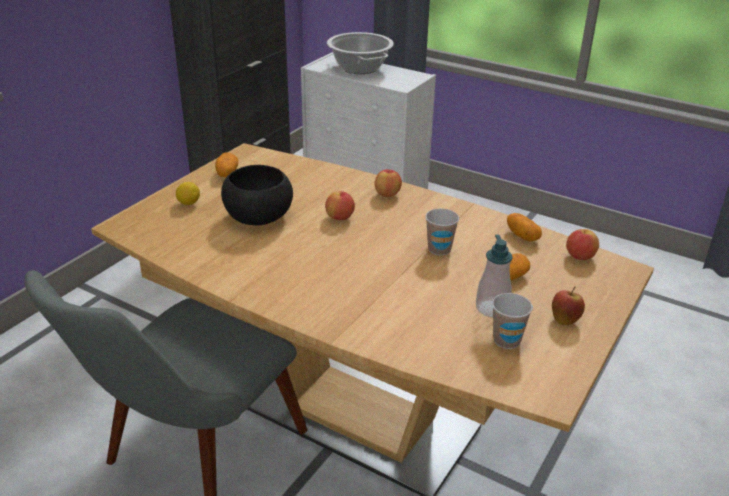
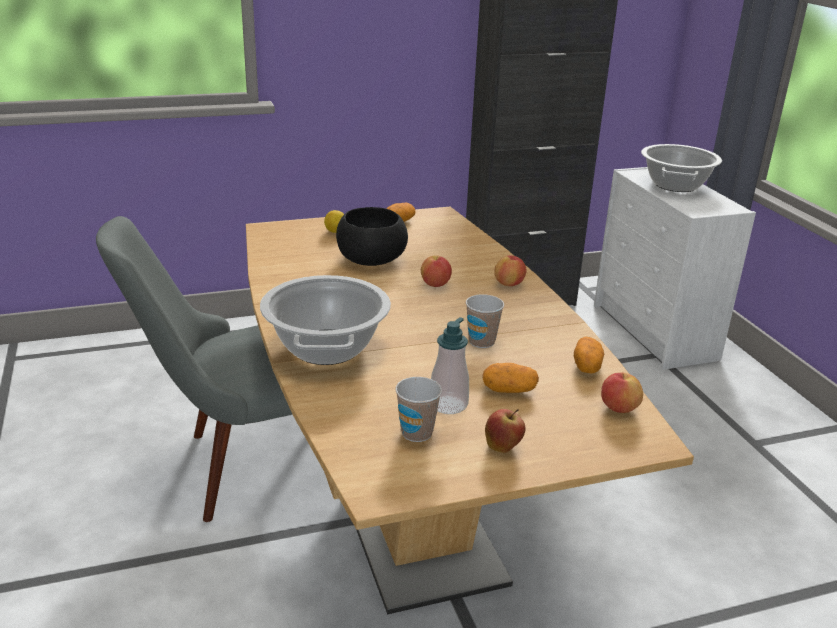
camera: 40 degrees right, 5 degrees down
none -> cooking pot [260,275,391,365]

